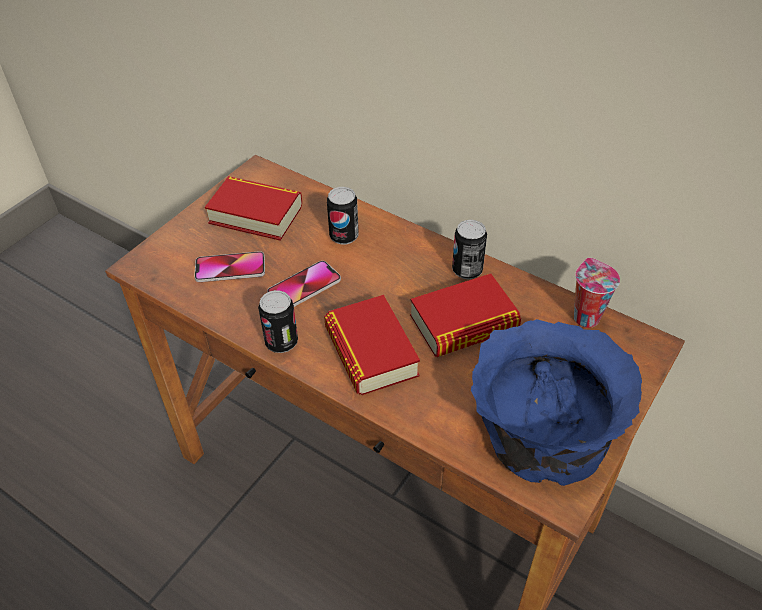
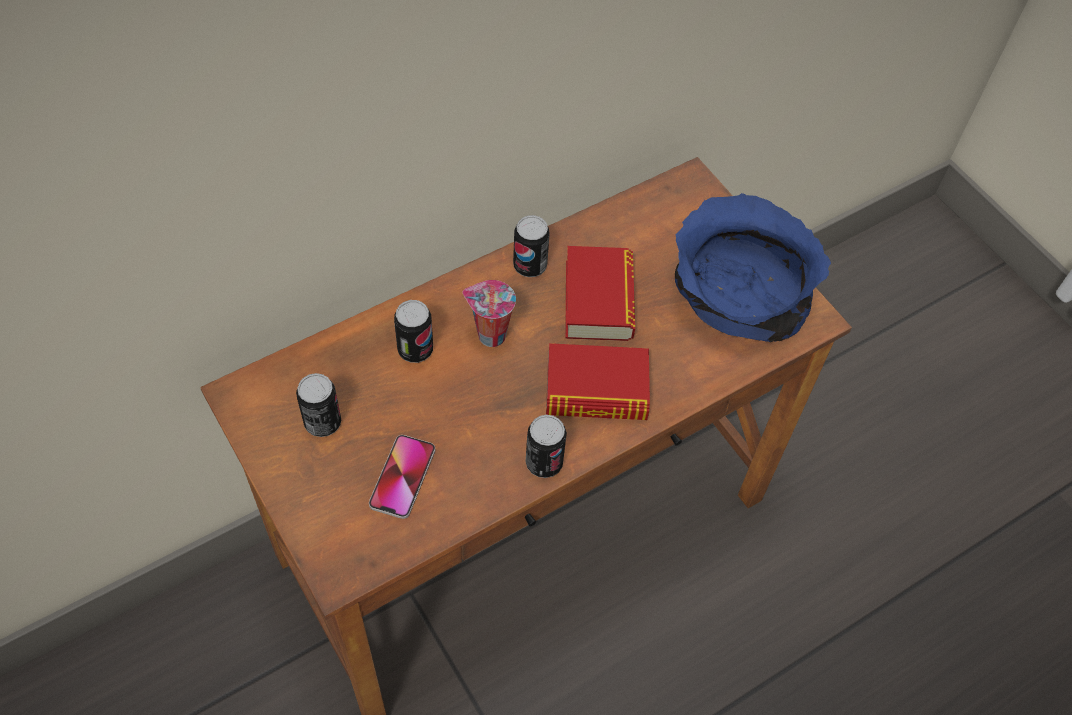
camera: 70 degrees left, 10 degrees up
book [205,176,302,241] -> can [296,373,341,437]
phone [267,261,341,307] -> none
cup [574,258,620,328] -> cup moved to [462,280,516,347]

